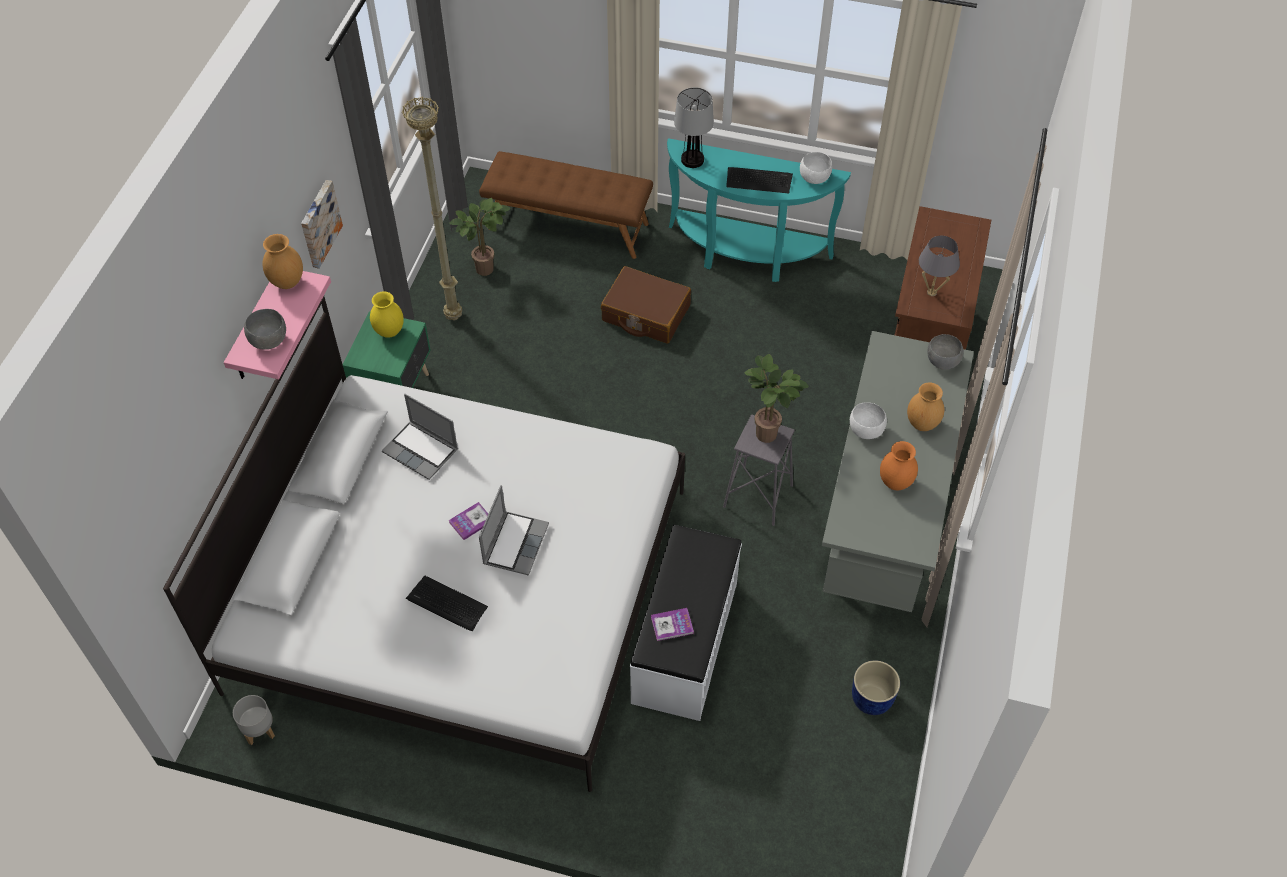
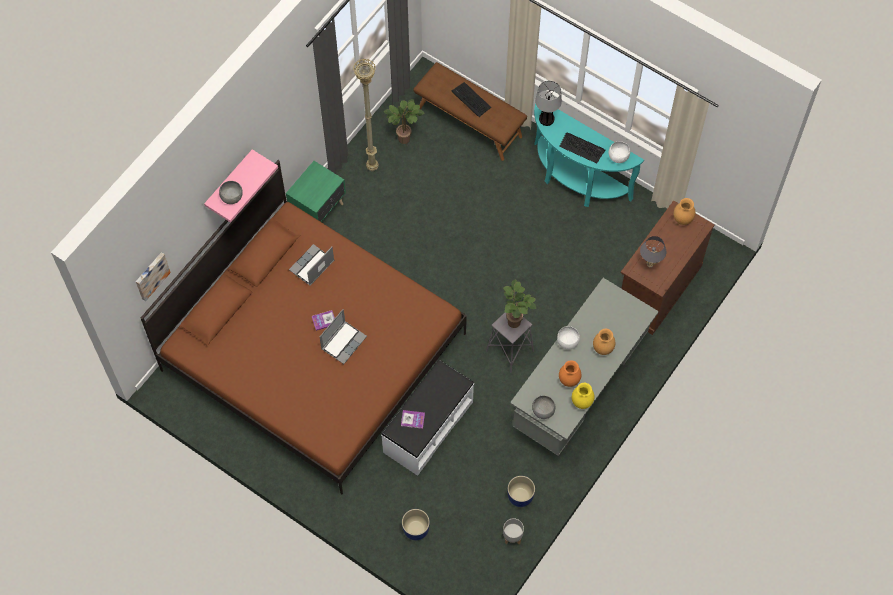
camera: 20 degrees right, 10 degrees up
white bed [163,296,685,792] -> brown bed [141,160,467,494]
grey planter [233,695,275,745] -> grey planter moved to [503,518,524,544]
brown vase [262,234,303,289] -> brown vase moved to [673,198,696,225]
picture [301,180,343,269] -> picture moved to [136,252,171,301]
yellow vase [370,291,404,338] -> yellow vase moved to [572,383,595,409]
laptop [382,394,458,480] -> laptop turned 75 degrees clockwise [289,244,334,286]
keyboard [406,576,488,631] -> keyboard moved to [451,82,491,117]
brown suitcase [601,266,691,343] -> none
grey bowl [927,334,963,370] -> grey bowl moved to [532,396,555,419]
none -> blue planter [402,509,430,541]

